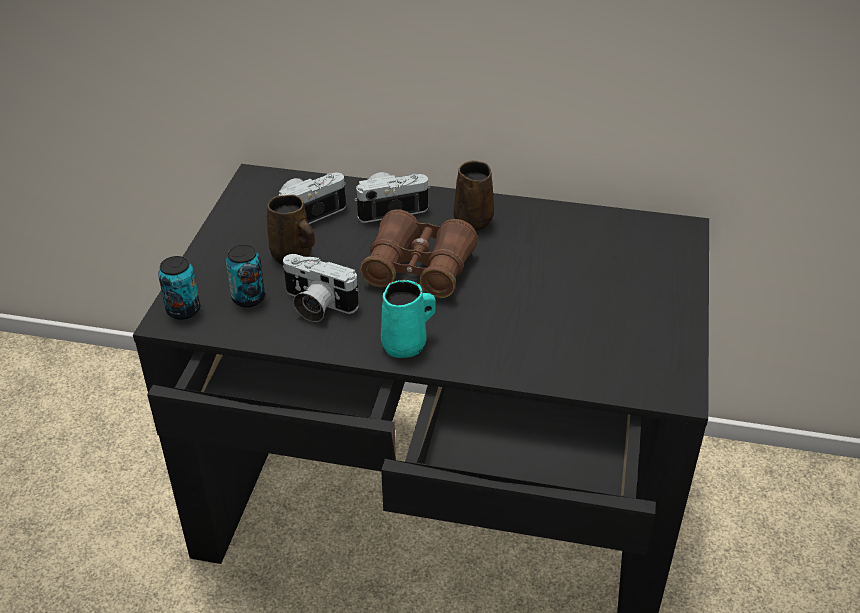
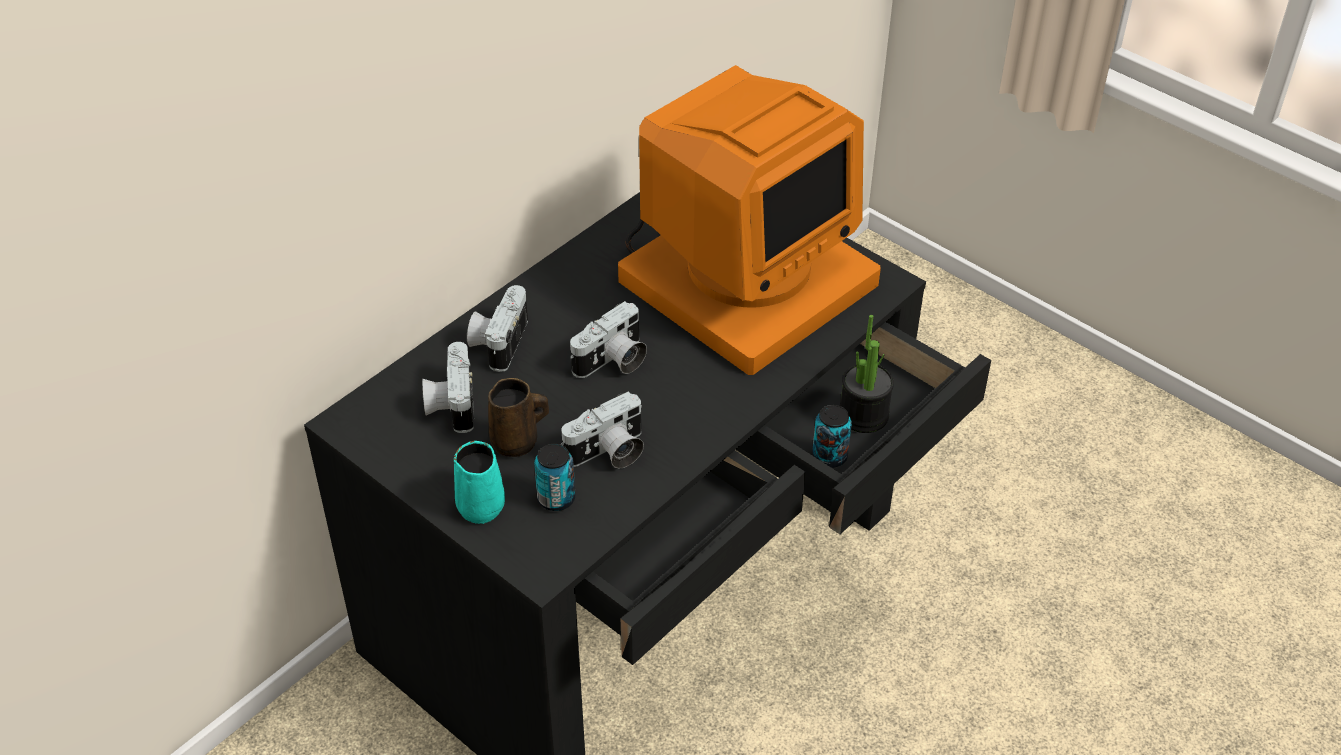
camera: 60 degrees left, 5 degrees up
can [158,256,200,320] -> can moved to [812,405,852,468]
brown binoculars [360,209,477,298] -> camera [570,301,647,378]
turquoise mug [381,280,436,358] -> turquoise mug moved to [454,441,505,524]
brown mug [454,161,494,231] -> none
none -> monitor [618,65,881,375]
none -> potted plant [840,315,894,433]

